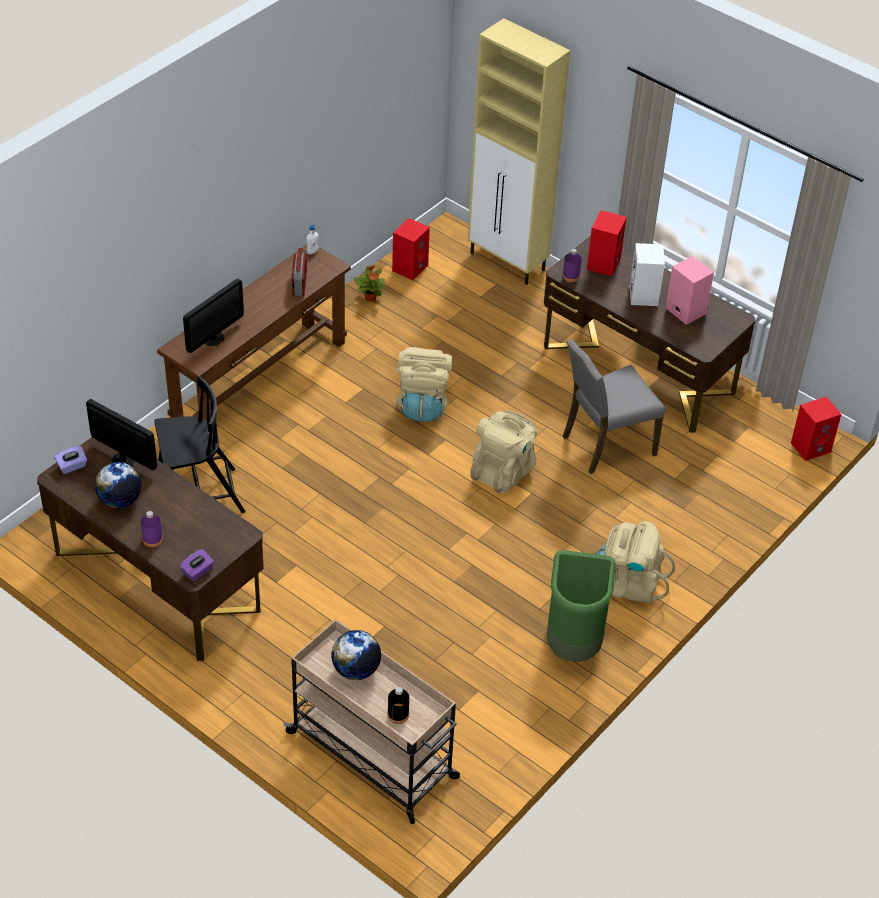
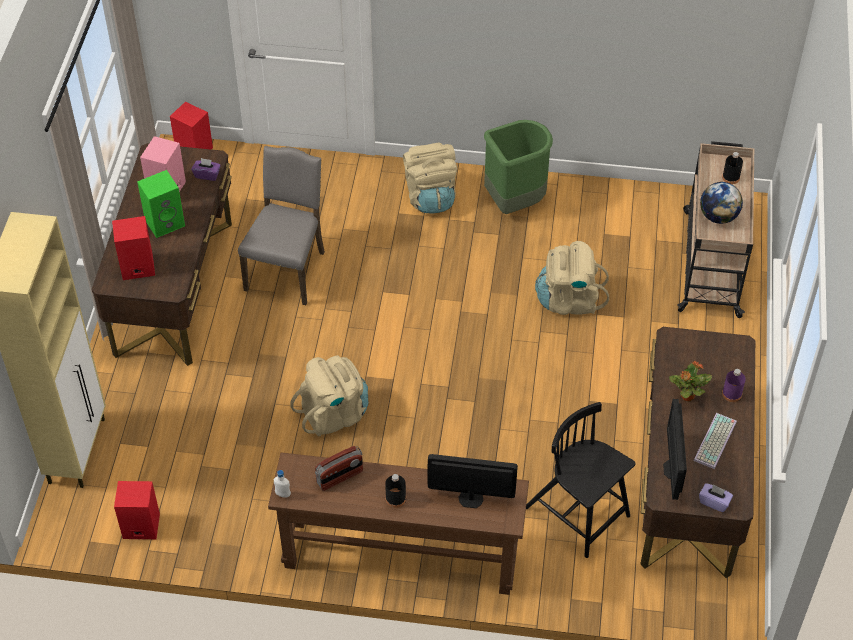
camera: 120 degrees left, 5 degrees up
globe [95,462,142,508] -> keyboard [693,413,737,469]
purple tissue box [179,549,214,581] -> purple tissue box moved to [191,158,221,181]
potted plant [354,265,385,301] -> potted plant moved to [669,361,712,401]
beige backpack [470,411,537,493] -> beige backpack moved to [535,241,609,315]
purple bottle [562,249,582,282] -> none
grey chair [562,339,666,474] -> grey chair turned 105 degrees counterclockwise [238,146,325,305]
white speaker [630,243,665,306] -> green speaker [137,170,185,238]
none -> black bottle [385,474,406,508]

